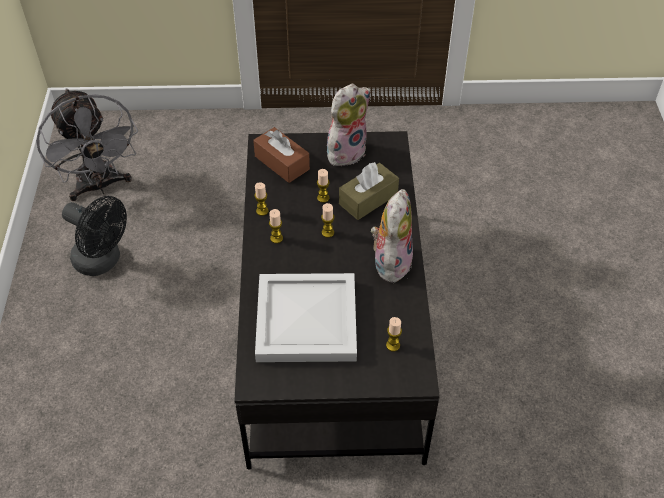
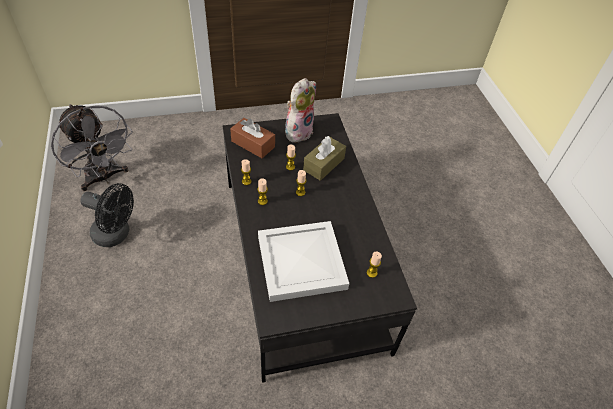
camera: 15 degrees left, 0 degrees up
plush toy [371,189,413,283] -> none

